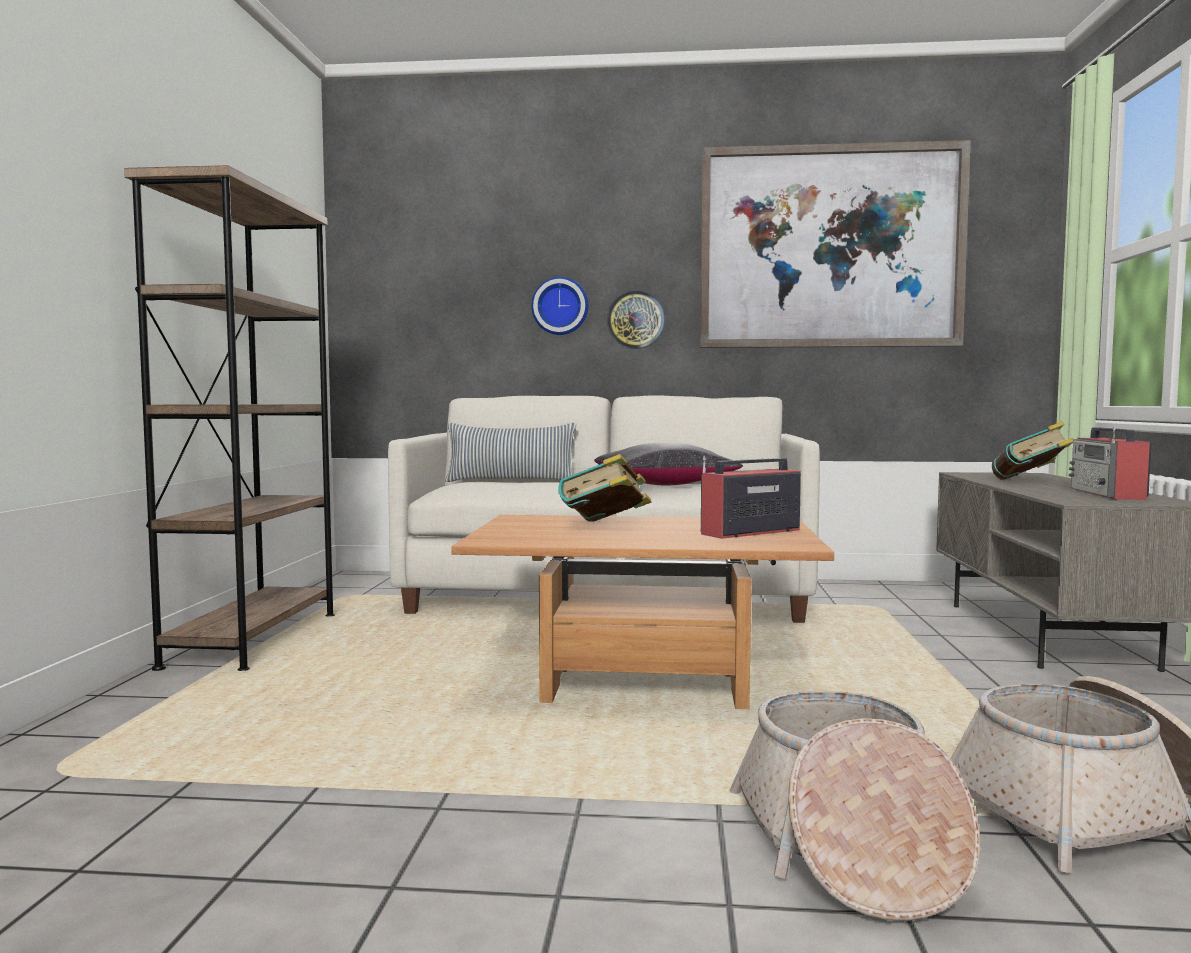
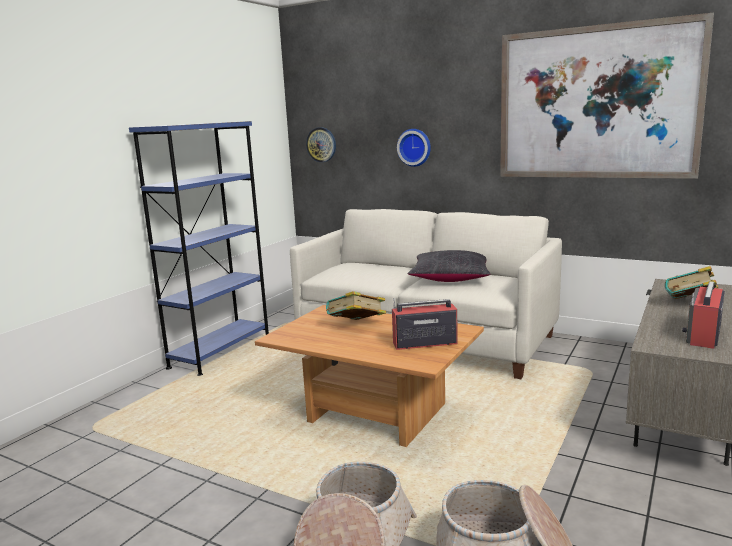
camera: 25 degrees right, 10 degrees up
brown bookcase [124,165,335,671] -> blue bookcase [129,121,269,376]
pillow [445,423,576,482] -> none
wall clock [607,290,665,349] -> wall clock moved to [306,127,336,162]

